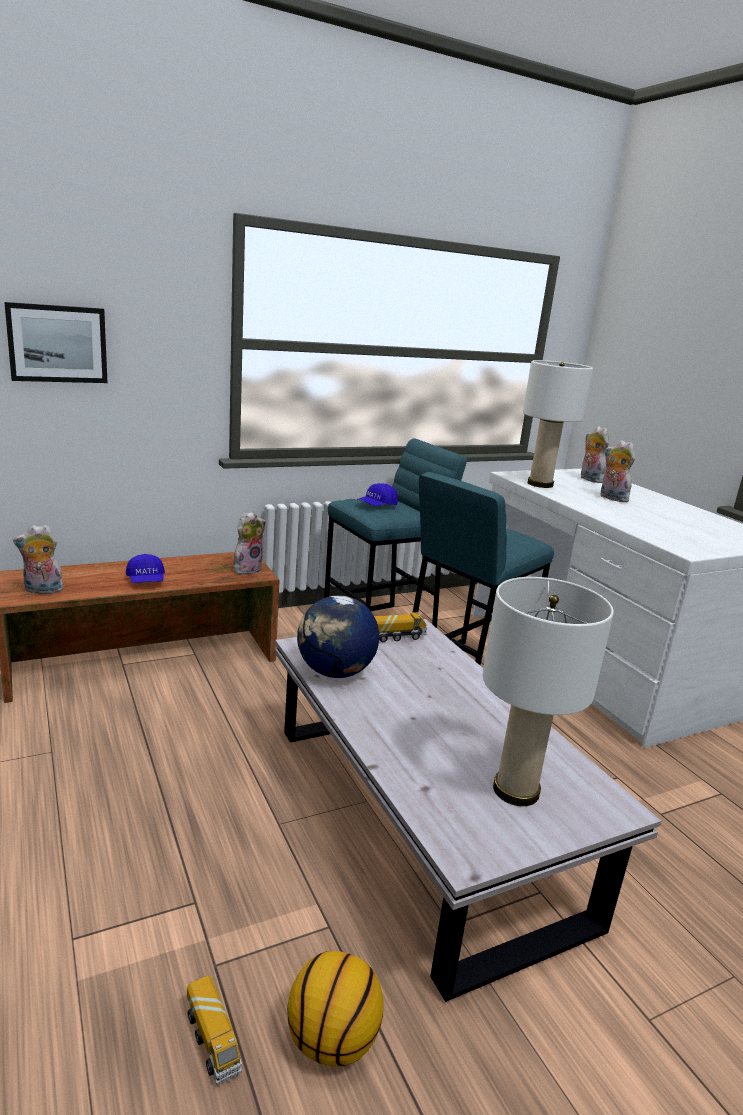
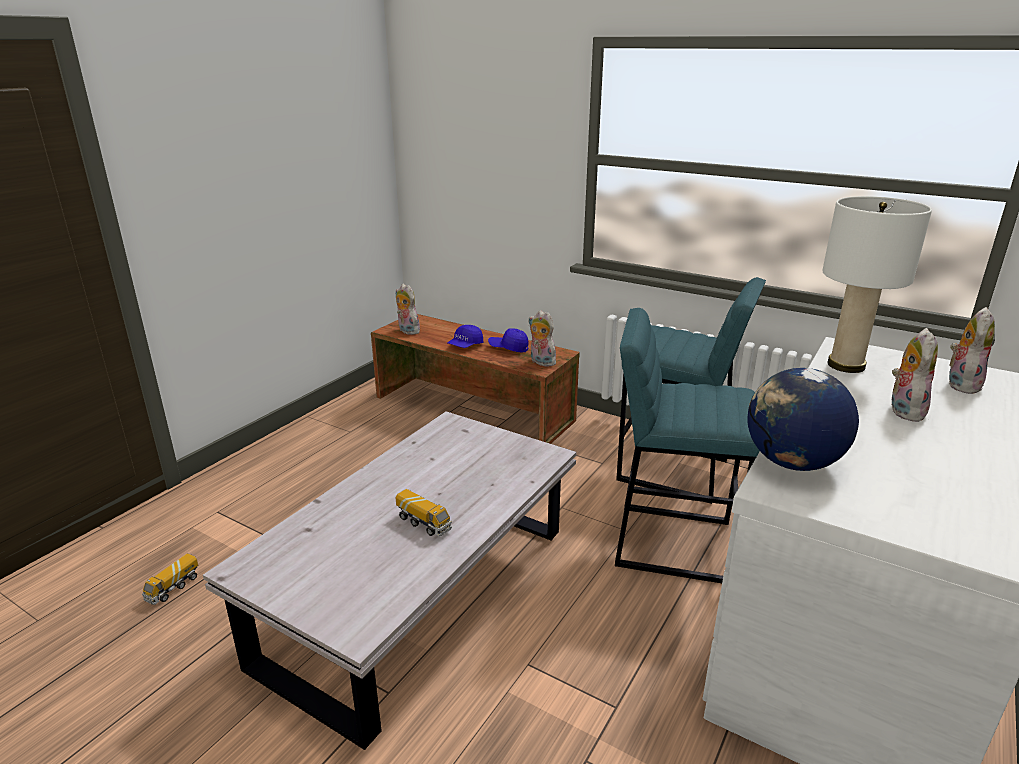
camera: 60 degrees right, 5 degrees up
picture [4,302,108,383] -> none
plush toy [234,511,266,576] -> plush toy turned 150 degrees counterclockwise [529,310,556,366]
basketball [287,951,384,1067] -> none
globe [297,595,380,678] -> globe moved to [747,368,859,471]
blue cap [359,483,398,506] -> blue cap moved to [488,328,529,352]
toy truck [374,612,427,642] -> toy truck moved to [395,489,452,536]
white table lamp [482,577,614,806] -> none

